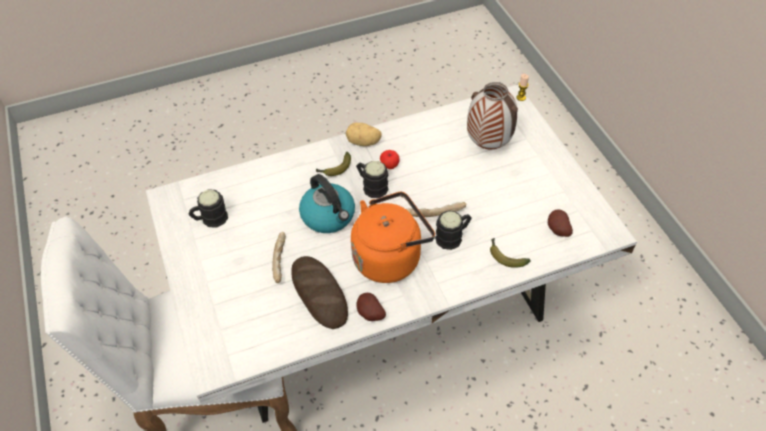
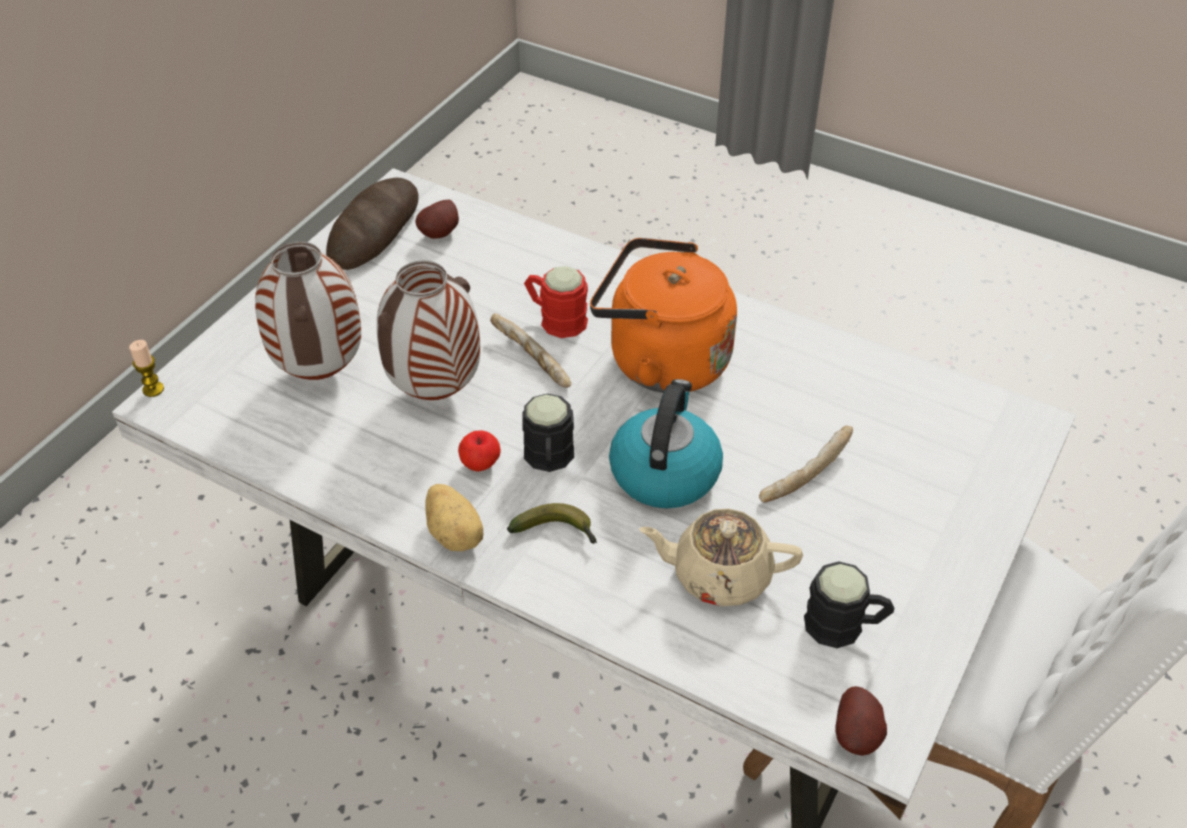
camera: 130 degrees left, 5 degrees down
bread [292,256,348,329] -> bread moved to [326,178,419,270]
potato [356,293,386,321] -> potato moved to [835,686,887,756]
black mug [435,211,472,250] -> red mug [524,266,588,338]
banana [490,238,530,268] -> none
none -> vase [377,260,480,400]
none -> beige teapot [639,509,803,606]

